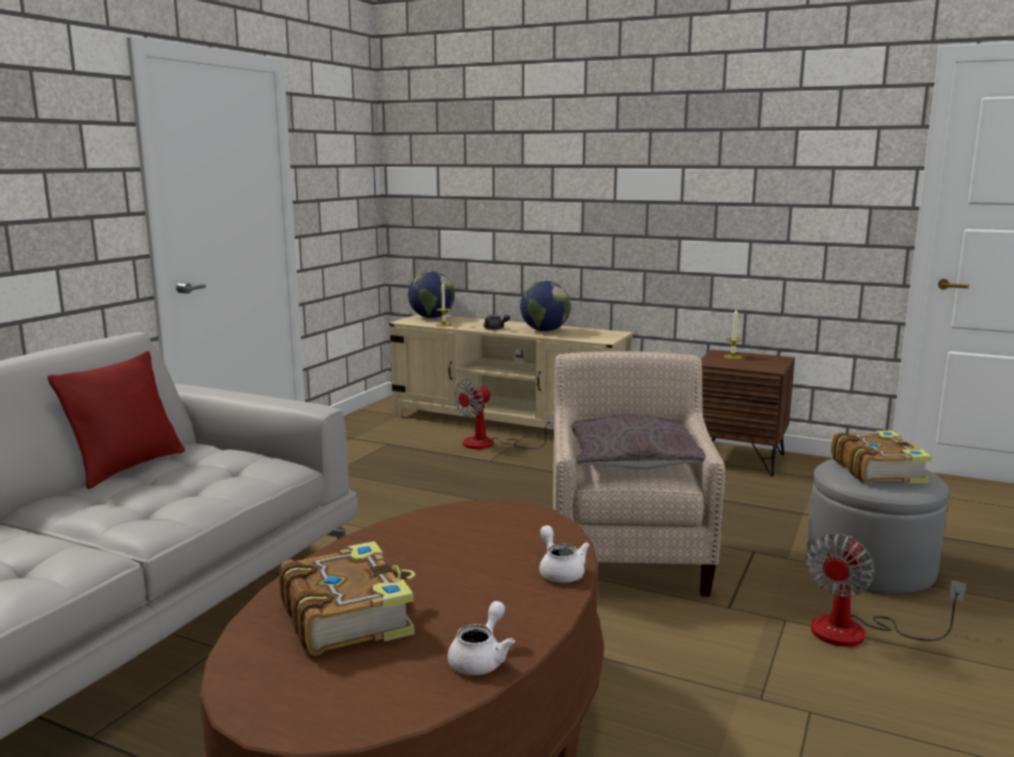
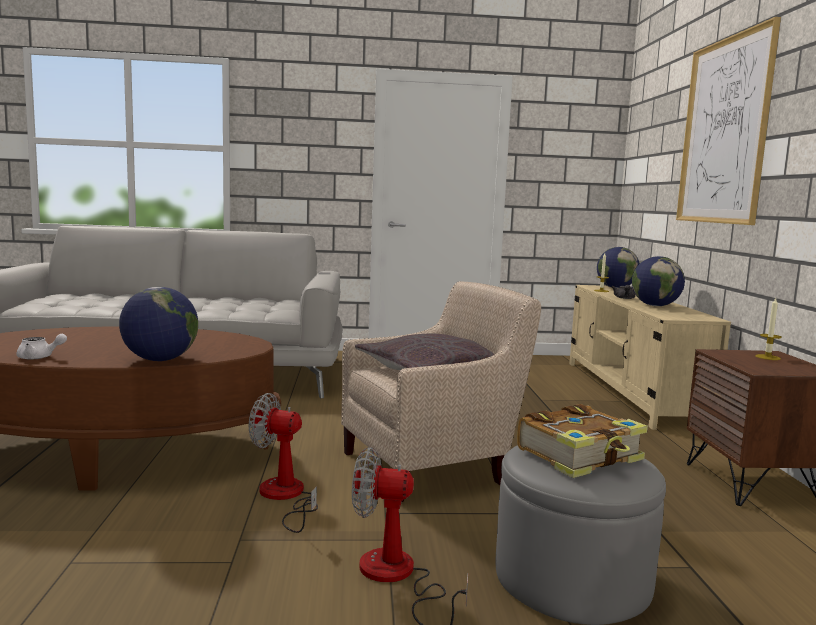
camera: 60 degrees right, 5 degrees down
red pillow [47,351,185,489] -> none
book [279,541,415,656] -> none
fan [454,379,553,449] -> fan moved to [249,393,318,533]
white teapot [539,526,590,583] -> globe [119,287,198,361]
none -> picture [676,17,781,225]

